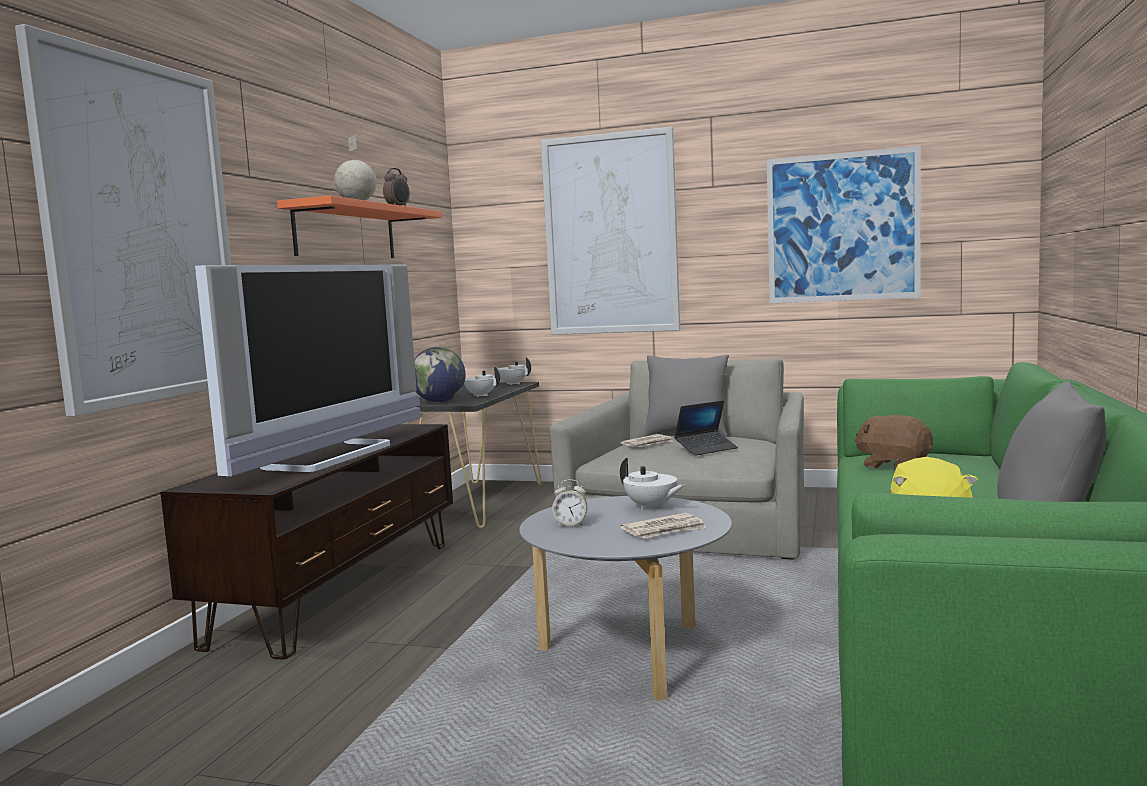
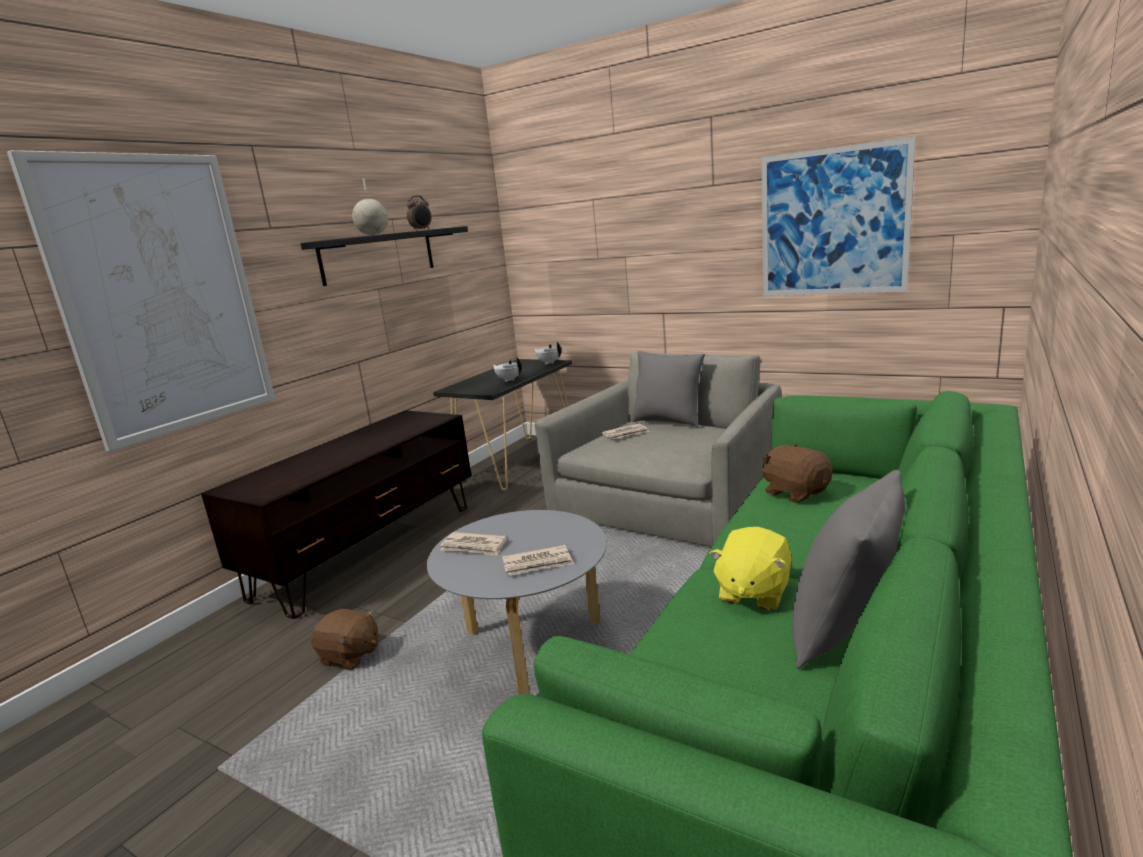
camera: 15 degrees right, 10 degrees up
television [195,265,421,476] -> none
orange shelf [277,196,442,258] -> black shelf [300,226,468,286]
globe [414,347,466,403] -> none
picture [541,127,680,335] -> none
alarm clock [552,479,587,527] -> newspaper [440,532,507,556]
white teapot [620,458,685,511] -> none
laptop [674,400,738,456] -> none
none -> brown plush toy [311,609,378,670]

